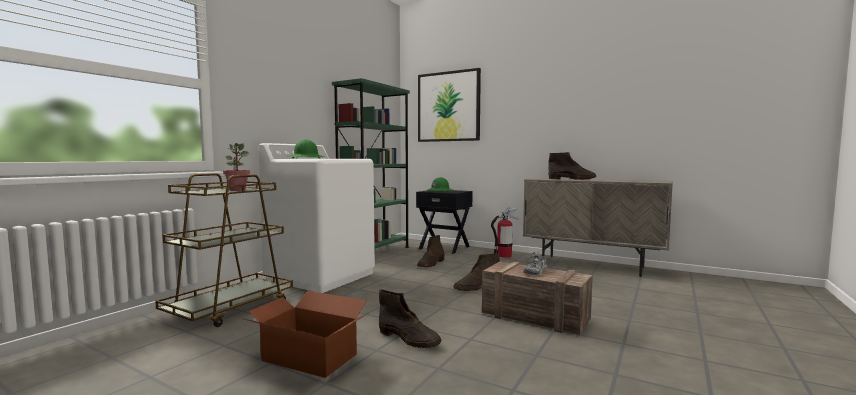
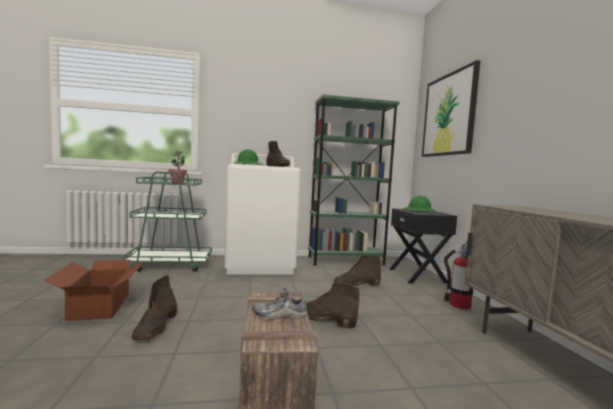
camera: 50 degrees right, 0 degrees up
brown cart [155,173,293,327] -> green cart [122,171,212,272]
brown boot [548,152,596,180] -> brown boot moved to [266,141,290,167]

